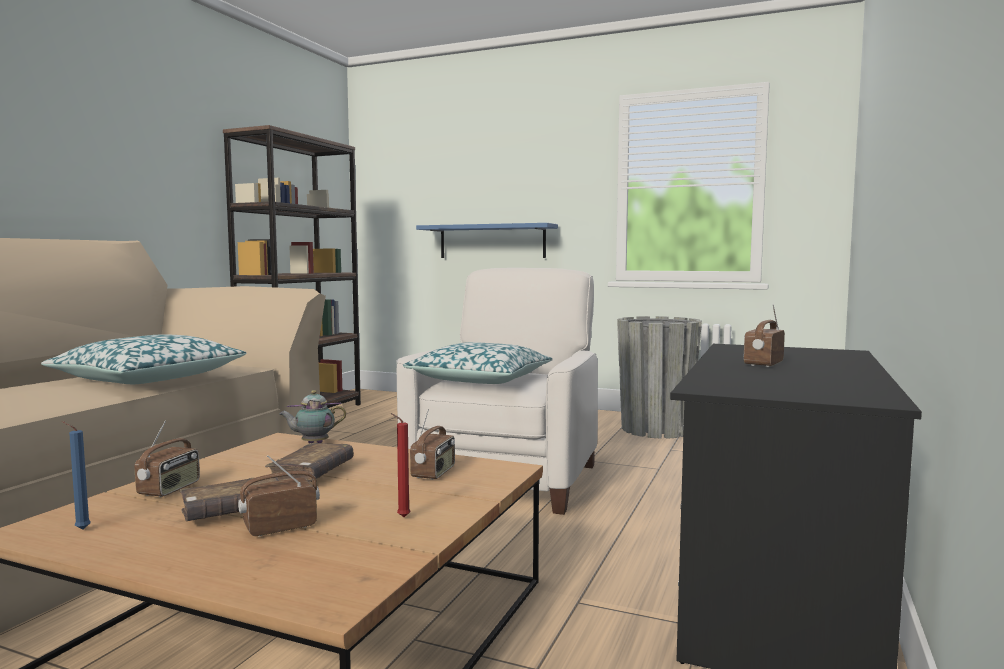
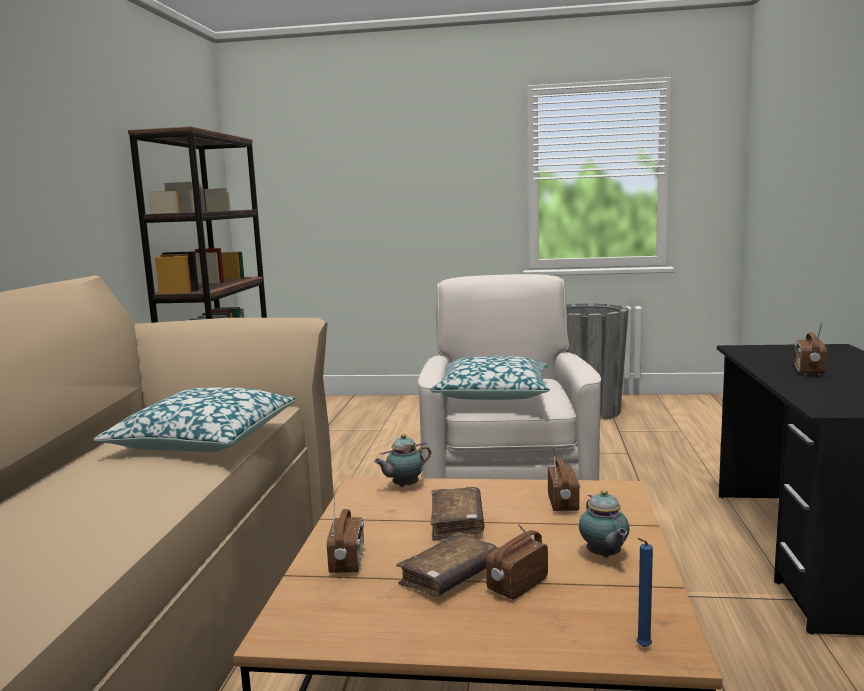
camera: 15 degrees left, 5 degrees up
blue candle [62,421,91,529] -> blue candle moved to [636,538,653,647]
red candle [391,413,410,517] -> teapot [579,490,629,558]
blue shelf [416,223,558,258] -> none

